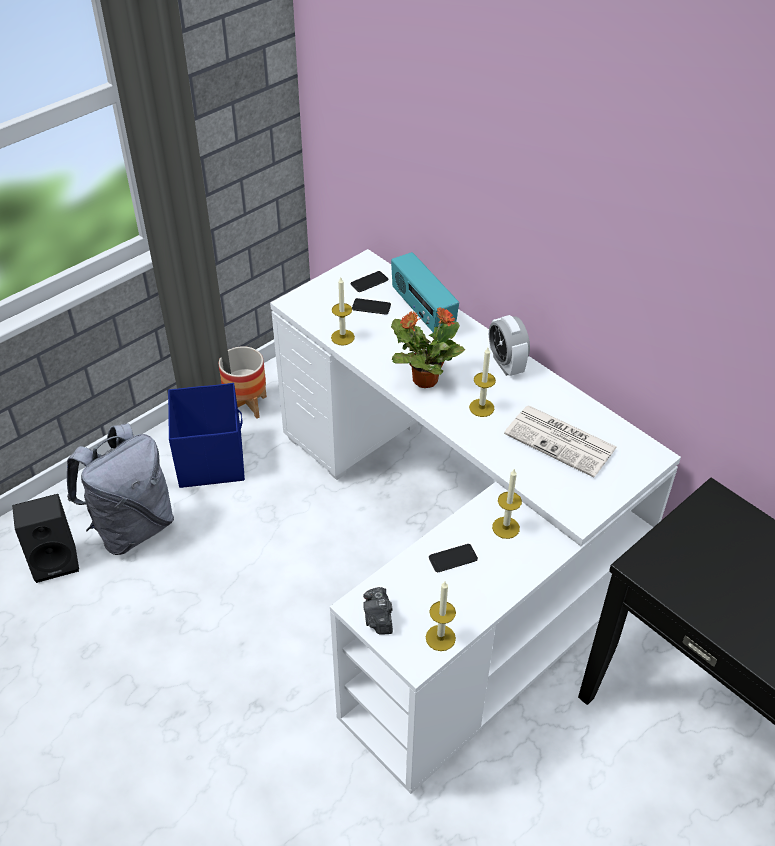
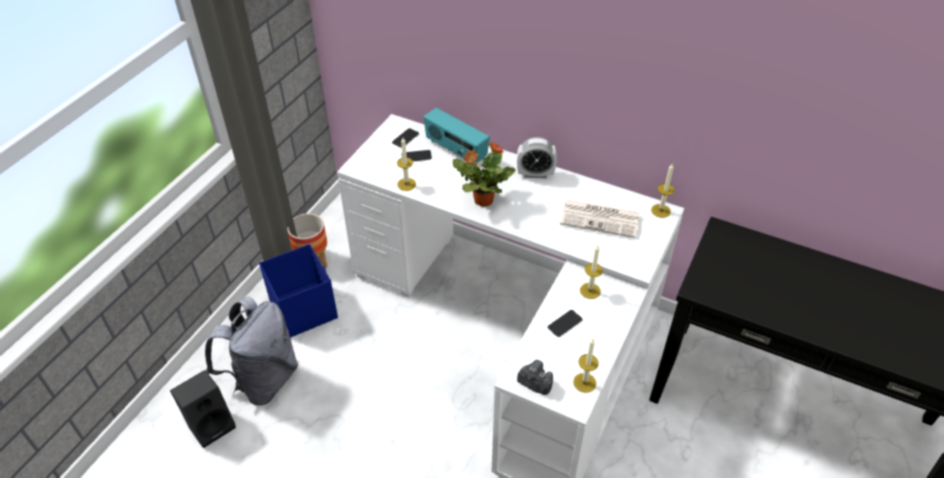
camera: 20 degrees left, 0 degrees up
camera [363,587,393,635] -> camera turned 150 degrees clockwise [517,360,553,395]
candle [469,348,496,417] -> candle moved to [651,164,675,218]
alarm clock [489,315,530,376] -> alarm clock turned 45 degrees counterclockwise [517,137,557,179]

